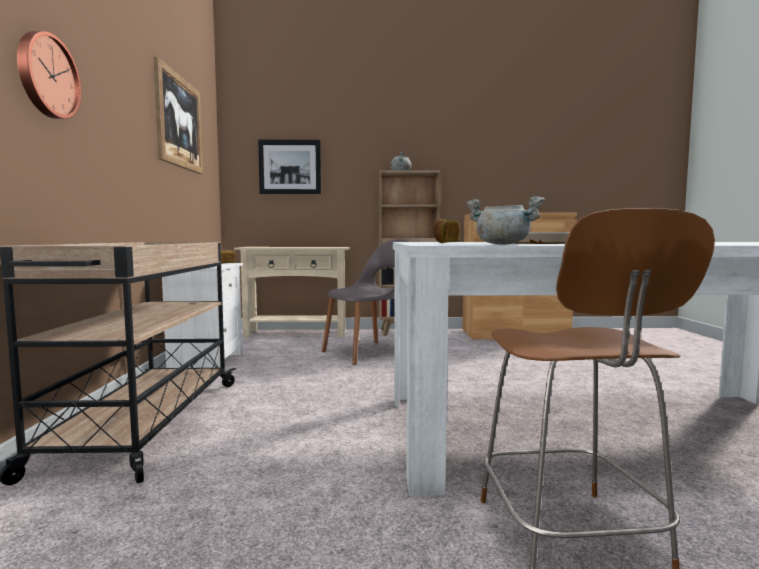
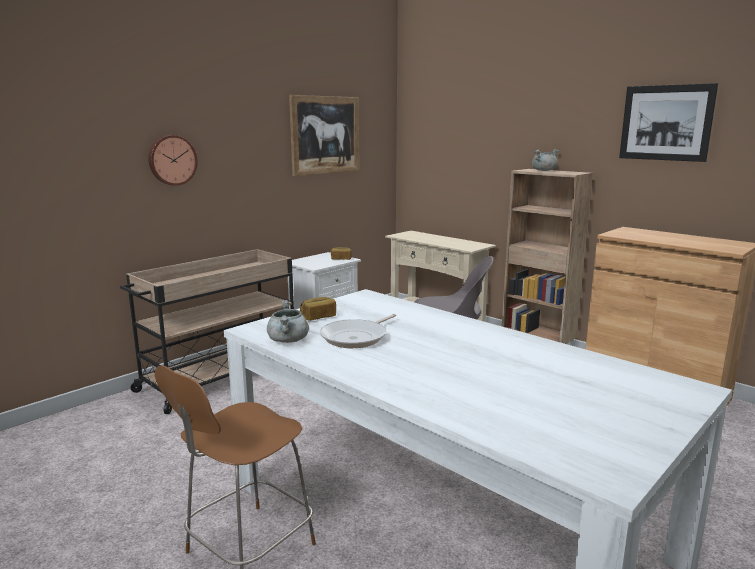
camera: 45 degrees right, 10 degrees up
picture [258,140,321,194] -> picture moved to [619,83,718,162]

